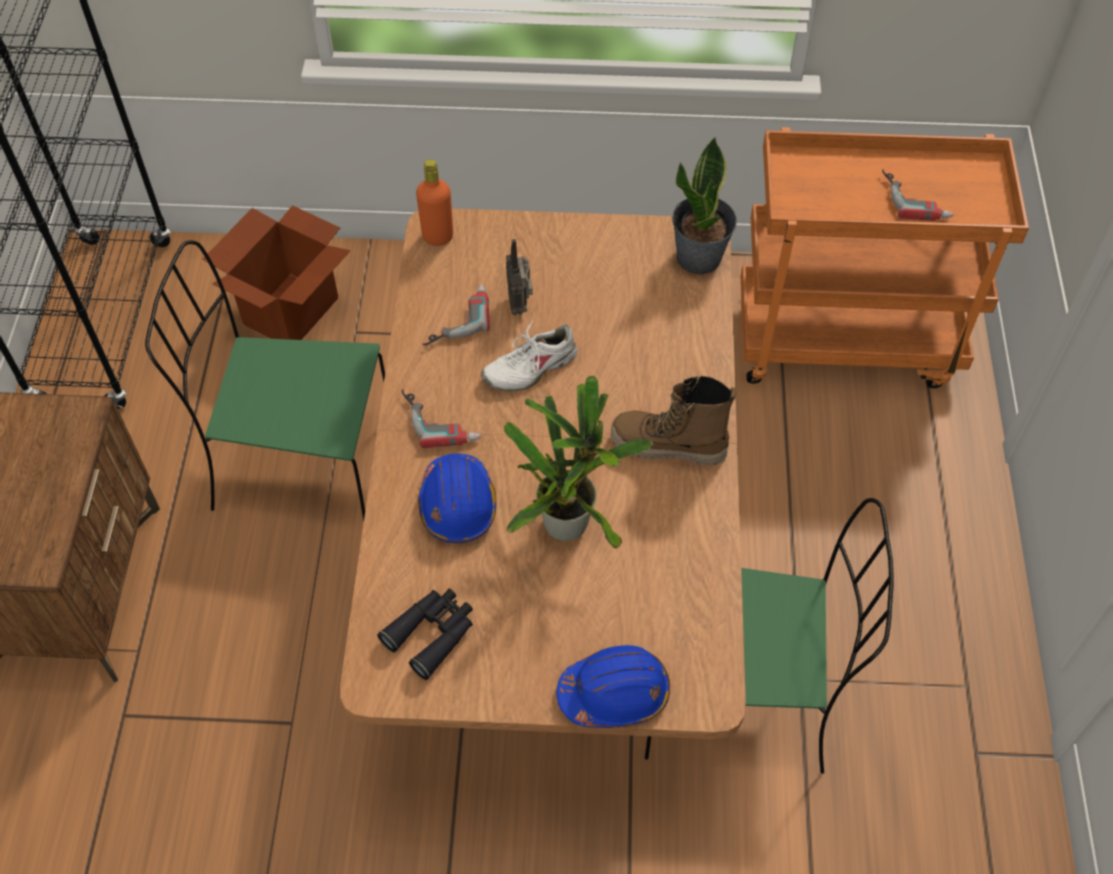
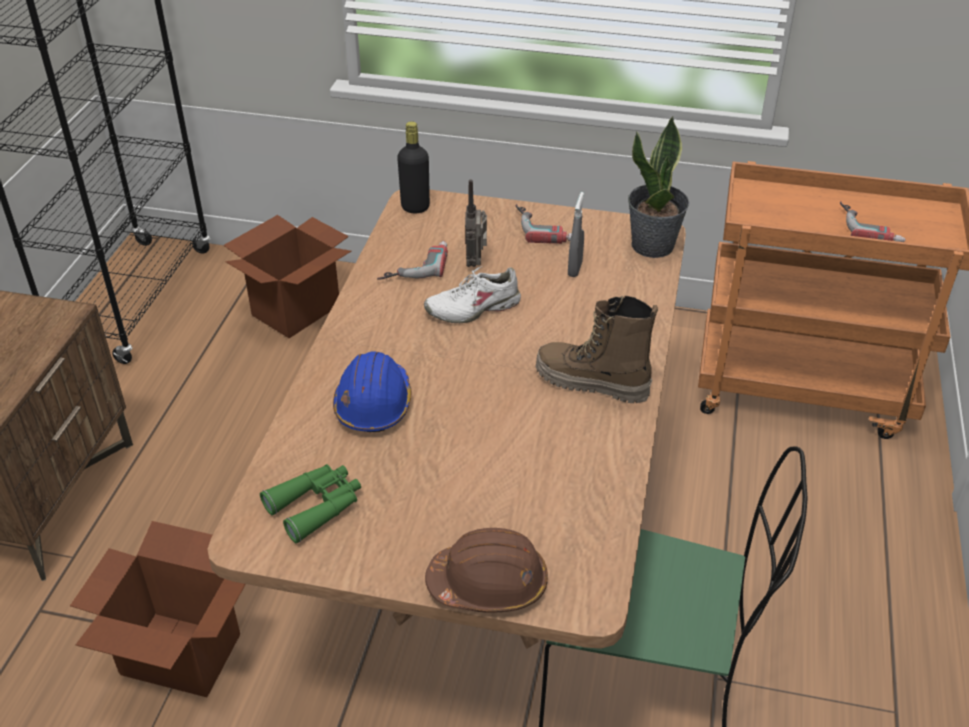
camera: 10 degrees right, 15 degrees down
green chair [145,240,385,522] -> none
black binoculars [377,589,473,680] -> green binoculars [260,464,361,544]
power drill [402,389,481,448] -> power drill moved to [515,204,572,244]
orange bottle [416,159,453,246] -> black bottle [397,121,430,213]
potted plant [504,376,653,549] -> none
blue hard hat [556,645,670,728] -> brown hard hat [425,528,548,613]
none -> cardboard box [70,521,246,697]
none -> grey spray bottle [568,192,584,277]

